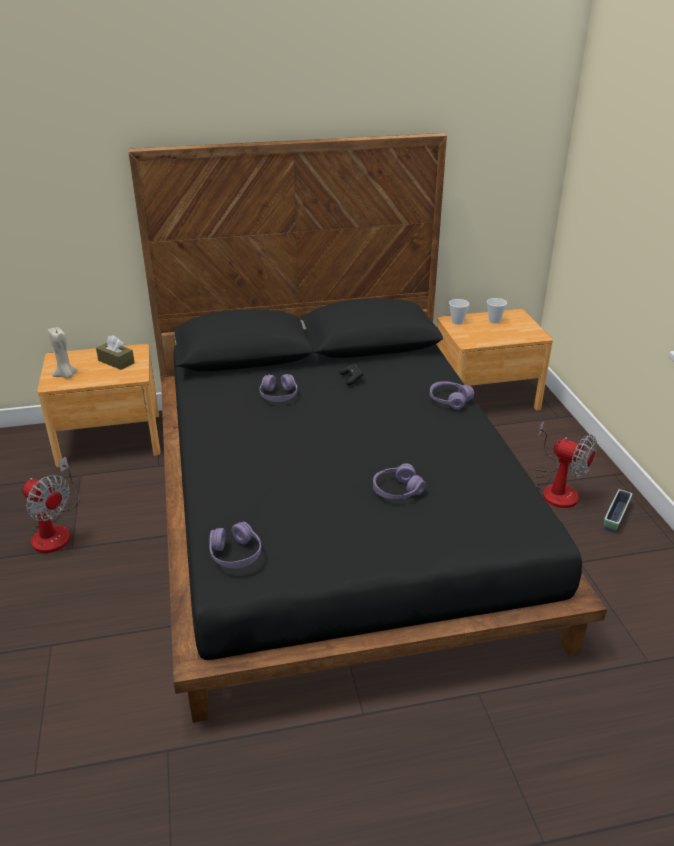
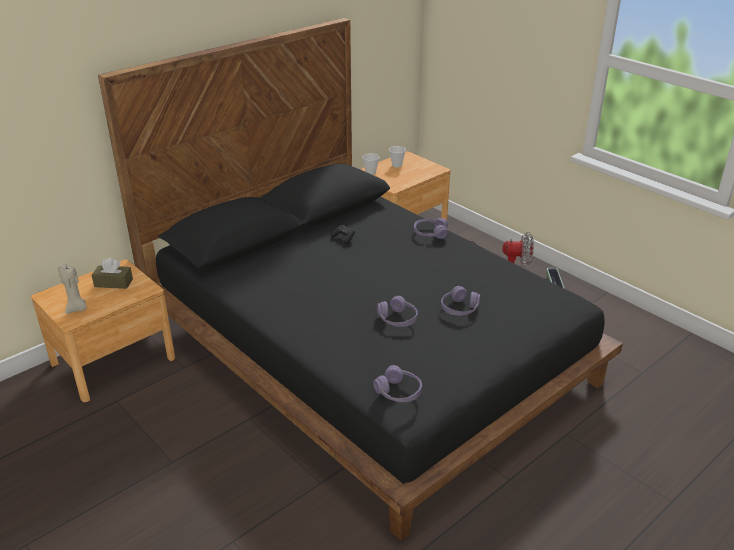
camera: 30 degrees left, 0 degrees up
fan [22,457,79,553] -> none
purple headphones [259,374,297,402] -> purple headphones moved to [377,296,418,327]

